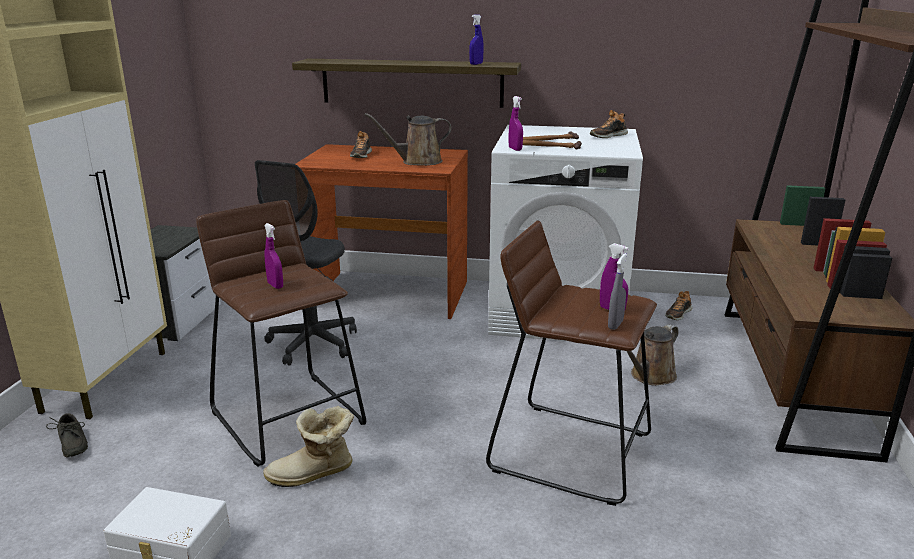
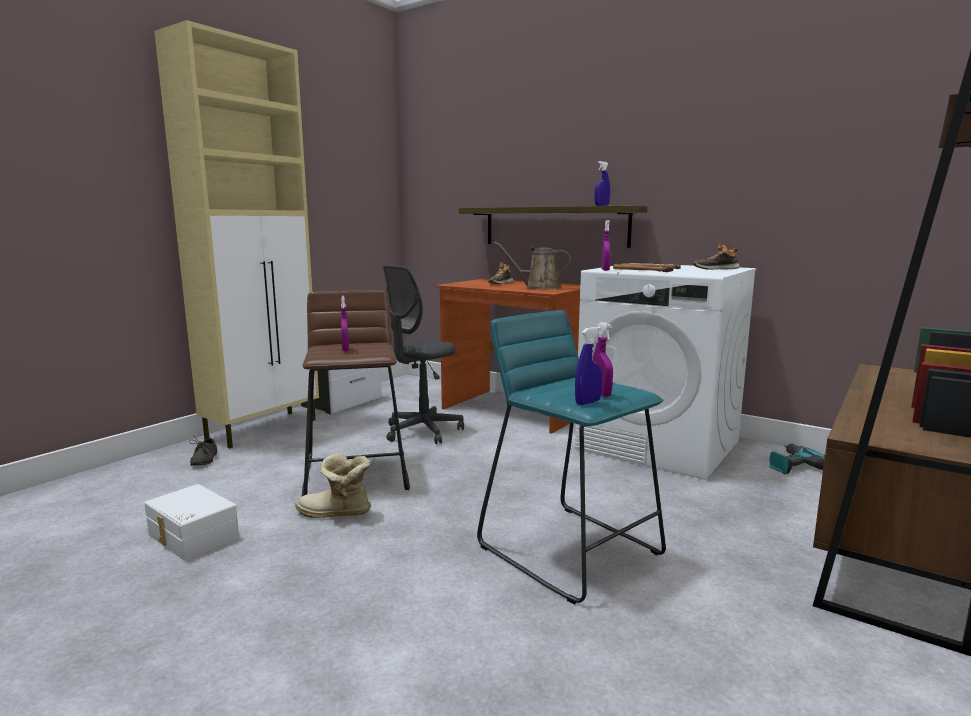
camera: 25 degrees right, 10 degrees down
brown stool [486,220,657,506] -> turquoise stool [477,310,666,604]
grey spray bottle [608,253,627,330] -> blue spray bottle [575,327,602,405]
brown watering can [627,324,679,386] -> none
shoe [665,291,693,320] -> power drill [769,444,825,474]

